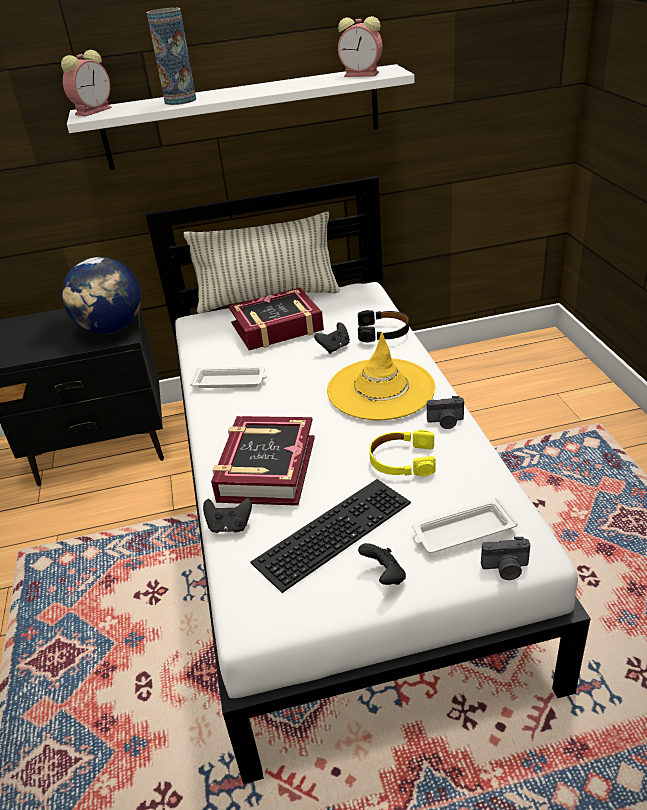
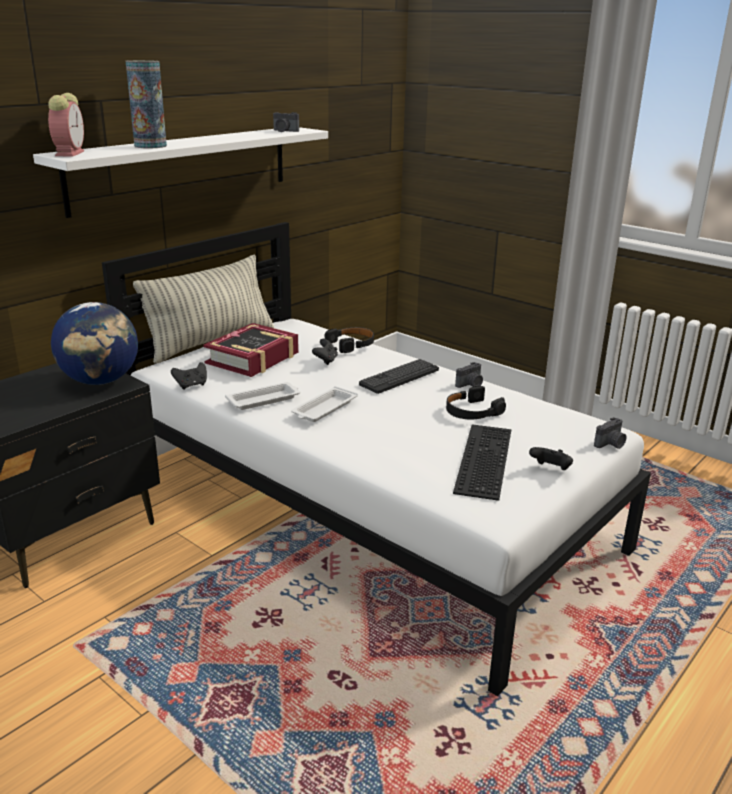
camera: 40 degrees left, 10 degrees down
black game controller [203,498,252,533] -> black game controller moved to [171,362,207,390]
book [211,416,315,506] -> none
yellow hat [327,332,435,420] -> keyboard [359,359,439,394]
alarm clock [338,16,383,77] -> camera [273,112,299,132]
yellow headphones [369,430,436,477] -> black headphones [446,386,506,419]
white tray [412,498,518,553] -> white tray moved to [291,386,358,422]

